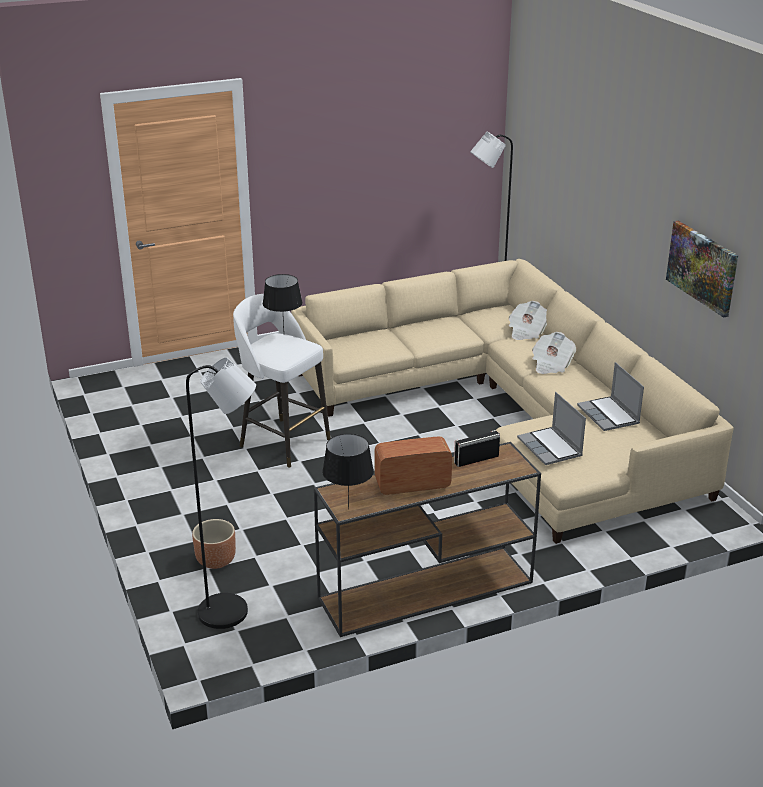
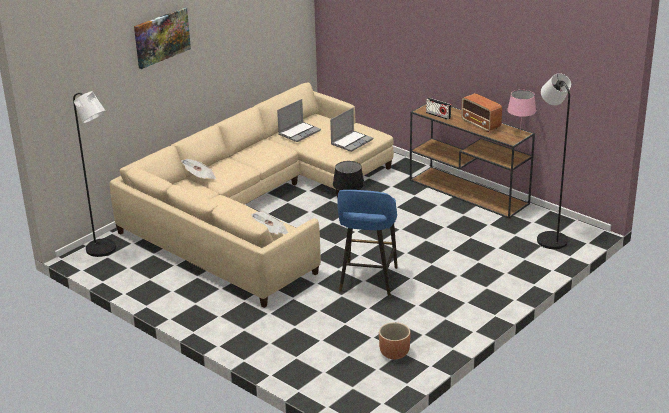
camera: 115 degrees left, 0 degrees up
brown planter [192,519,236,569] -> brown planter moved to [379,322,411,359]
white stool [233,294,331,468] -> blue stool [337,190,398,296]
black table lamp [322,434,374,510] -> pink table lamp [507,90,536,134]
newspaper [532,332,576,374] -> newspaper moved to [251,211,289,235]
picture [666,221,738,318] -> picture moved to [134,7,191,69]

